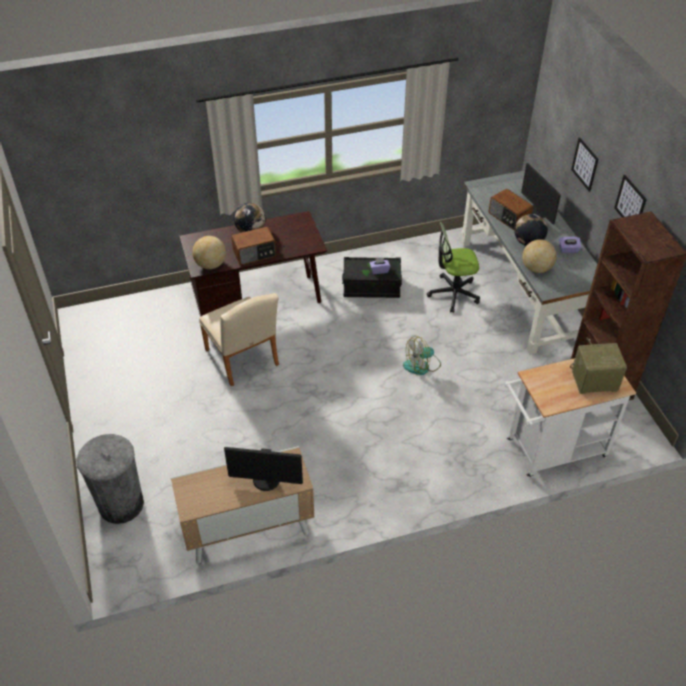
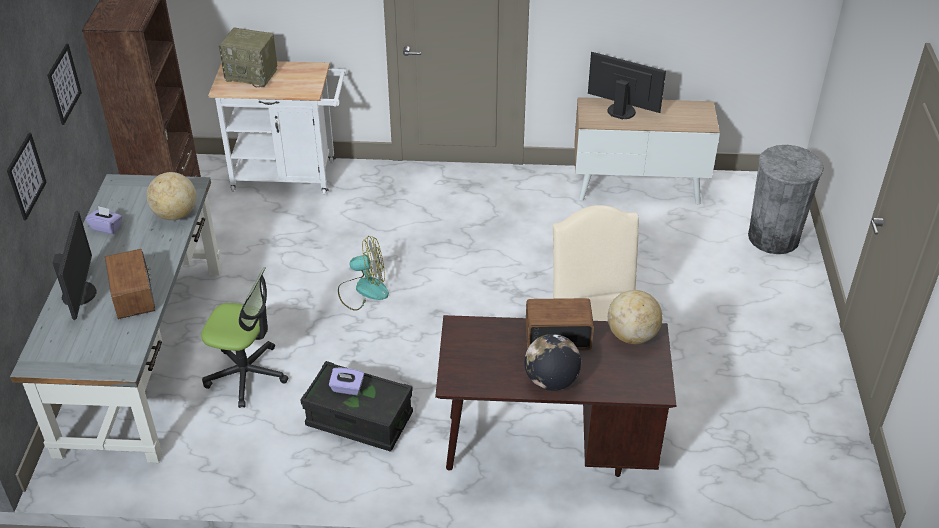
camera: 160 degrees left, 5 degrees down
globe [514,214,548,246] -> none

